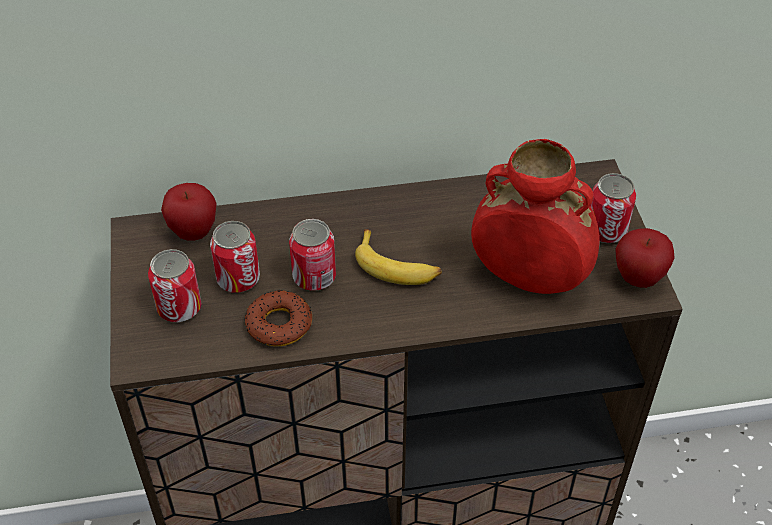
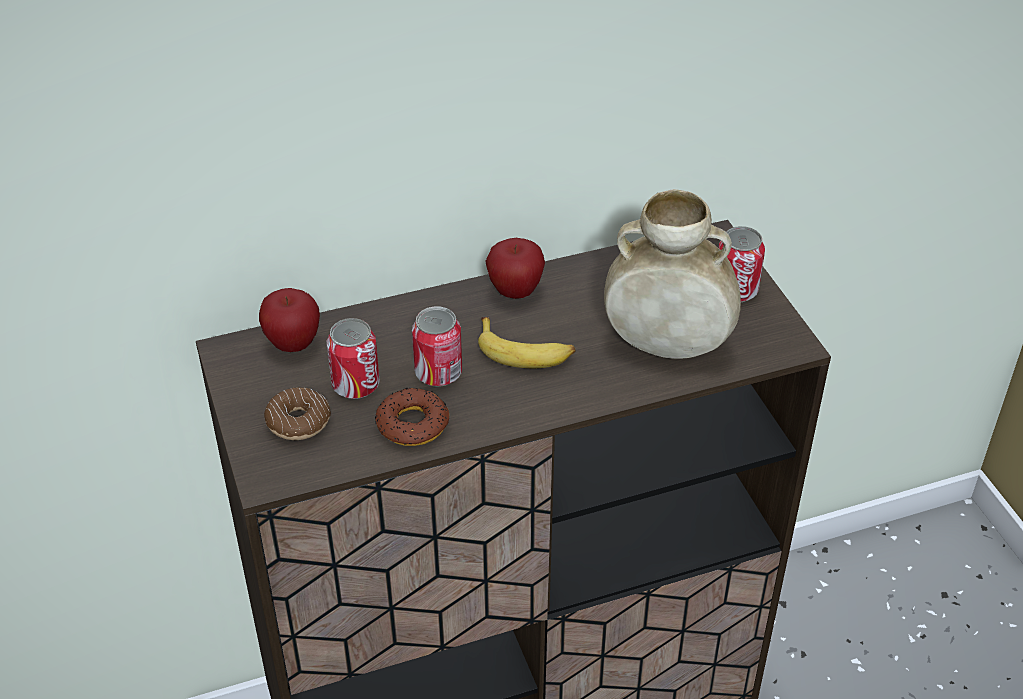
camera: 10 degrees left, 5 degrees down
can [148,249,202,322] -> donut [264,387,331,440]
red vase [471,139,599,294] -> beige vase [604,189,741,359]
apple [615,228,675,288] -> apple moved to [485,238,545,299]

